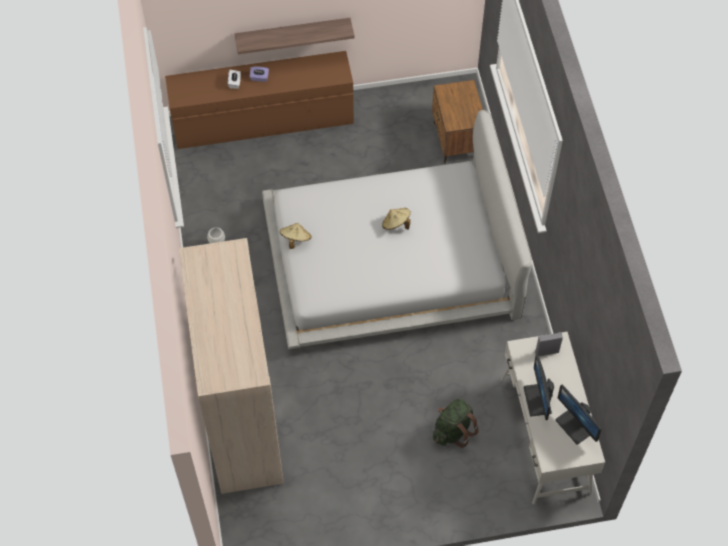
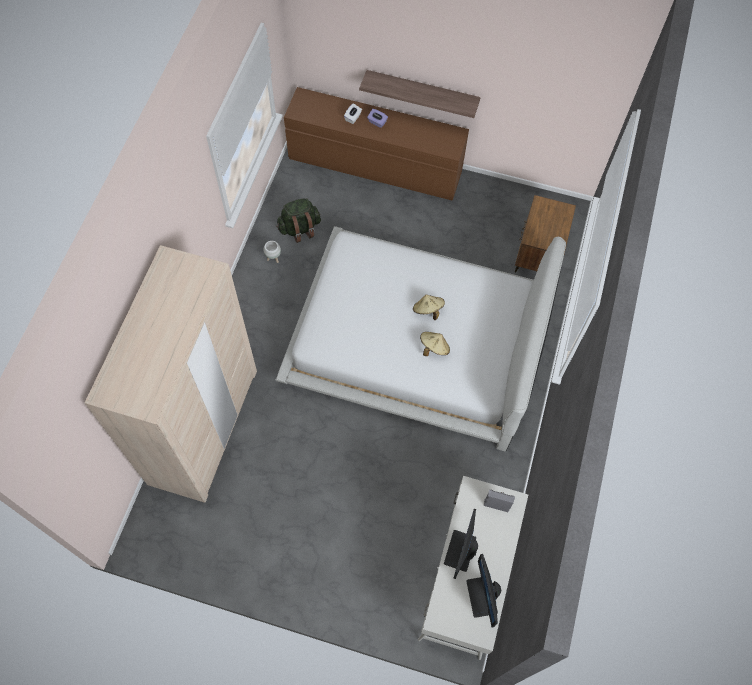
camera: 25 degrees right, 5 degrees up
beige hat [280,223,312,249] -> beige hat moved to [420,332,450,356]
green backpack [433,399,479,448] -> green backpack moved to [276,198,321,243]

